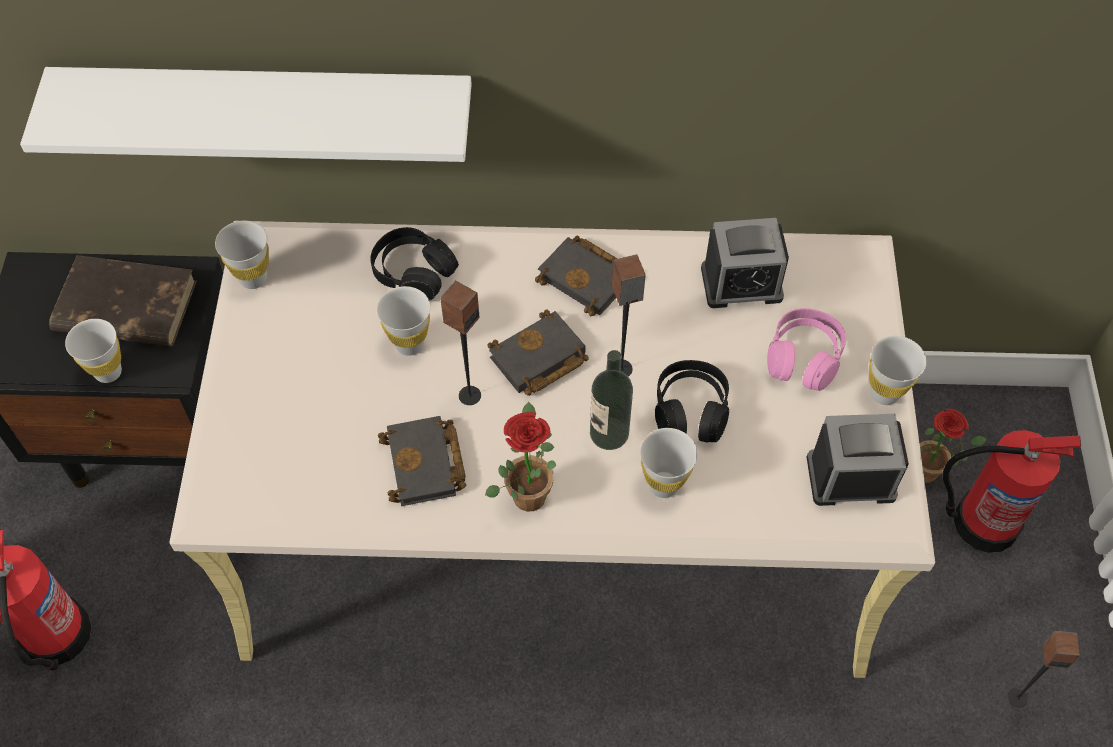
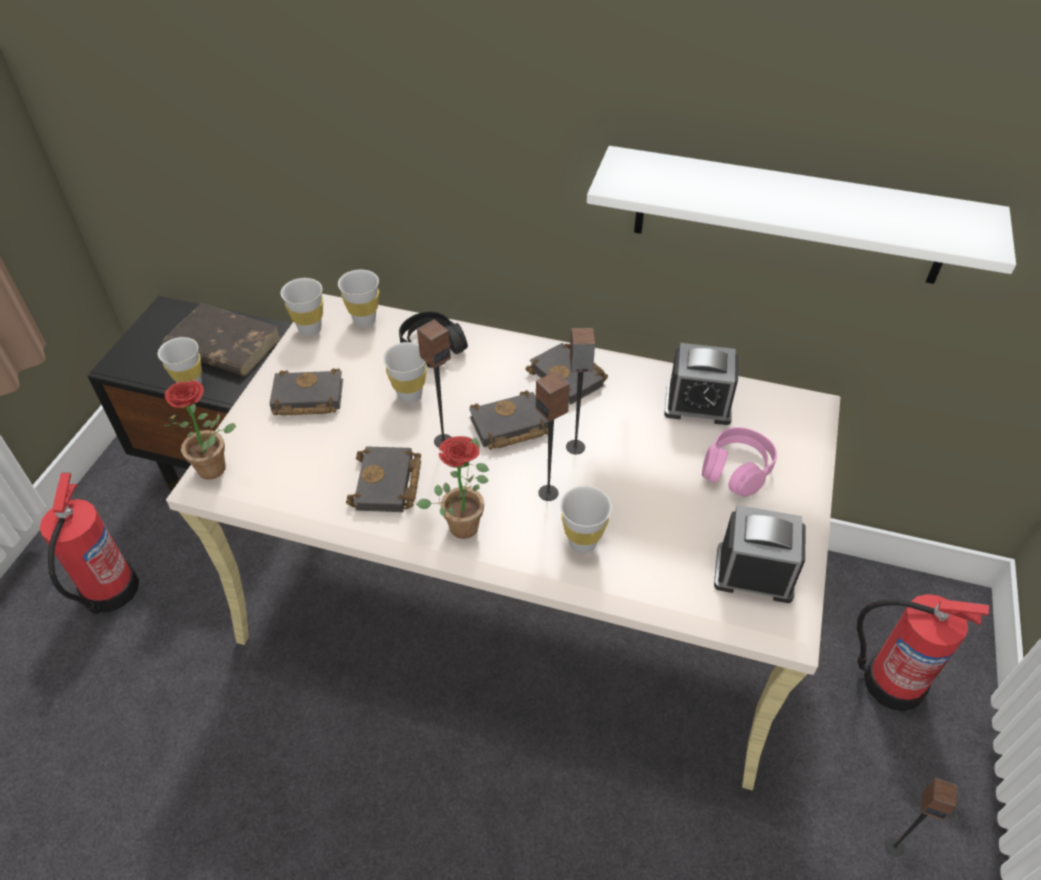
camera: 15 degrees right, 10 degrees down
white shelf [20,67,472,162] -> white shelf moved to [587,146,1016,284]
bottle [590,350,633,450] -> speaker [536,371,570,501]
black headphones [655,360,729,443] -> none
white cup [869,336,927,405] -> white cup moved to [338,270,379,327]
potted plant [917,409,987,483] -> potted plant moved to [163,380,236,479]
none -> black book [269,368,343,416]

